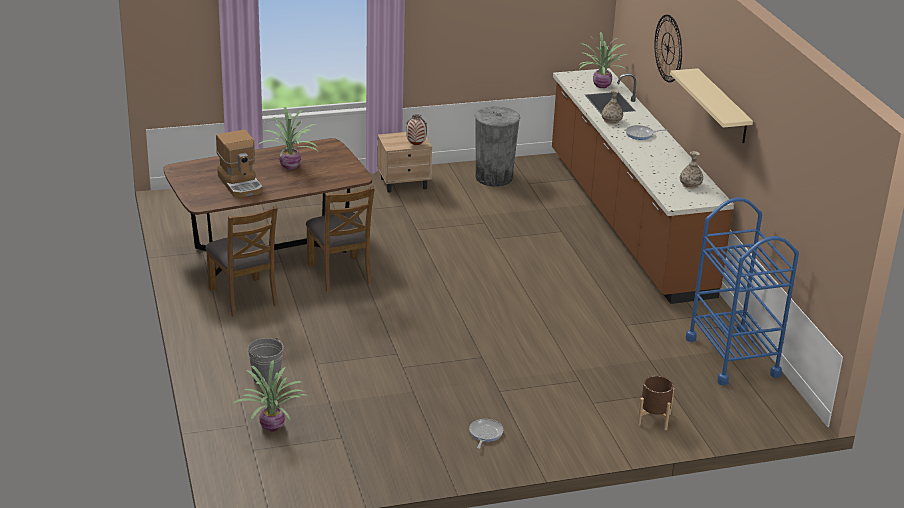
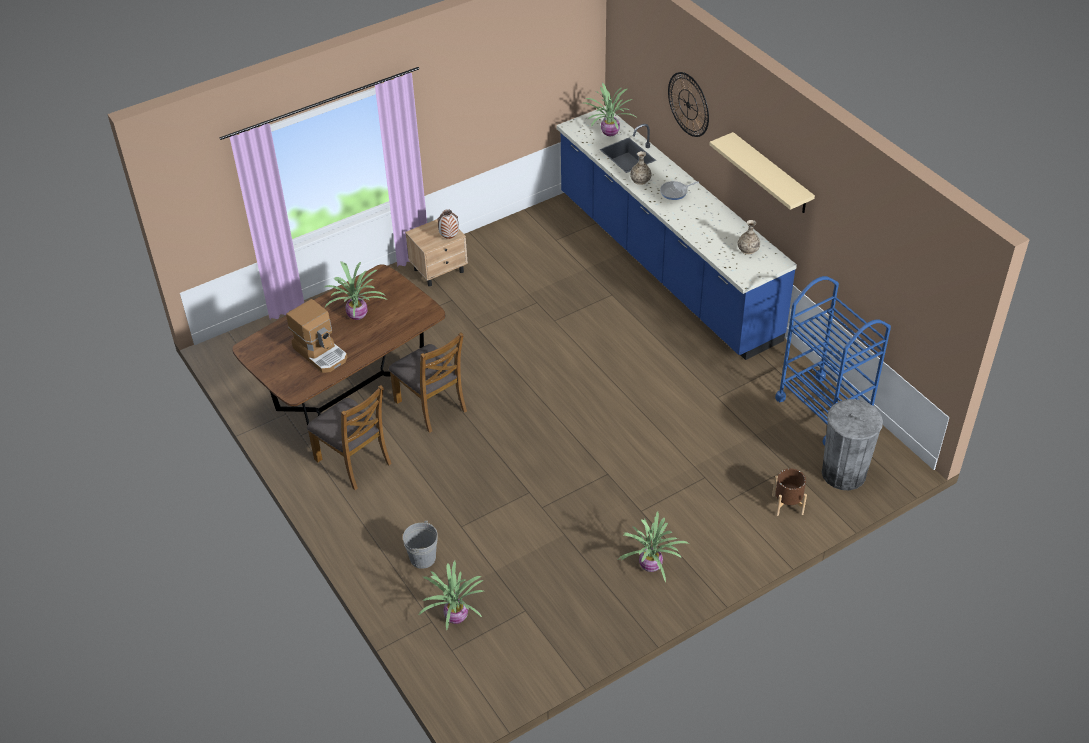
camera: 15 degrees left, 15 degrees up
frying pan [469,419,503,449] -> potted plant [618,511,689,582]
grey trash can [475,106,520,187] -> grey trash can moved to [822,399,883,490]
brown counter [552,68,734,304] -> blue counter [557,106,797,360]

